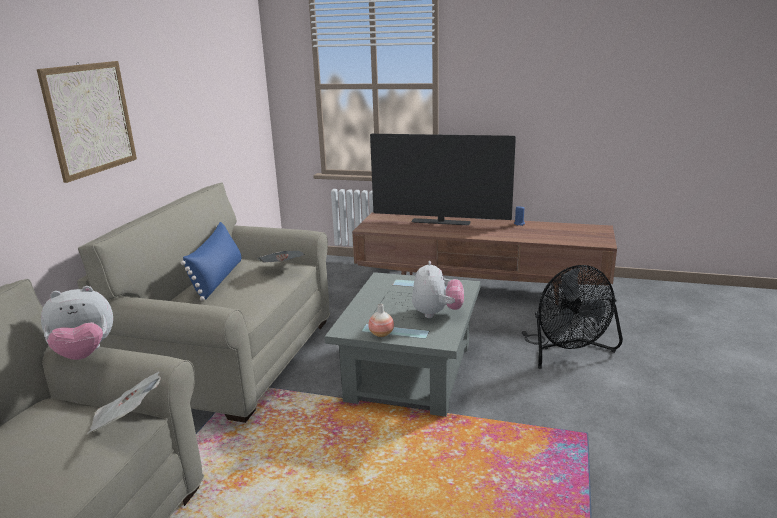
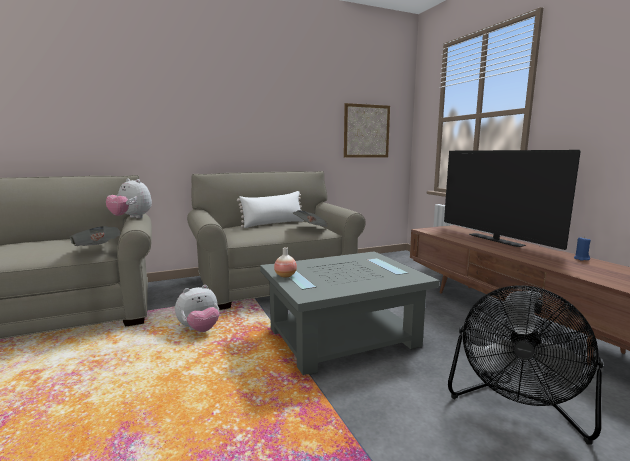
camera: 50 degrees right, 10 degrees down
picture [37,61,137,183] -> picture moved to [344,103,390,158]
blue pillow [181,222,241,301] -> white pillow [237,191,304,228]
plush toy [412,261,464,318] -> plush toy moved to [175,285,219,332]

